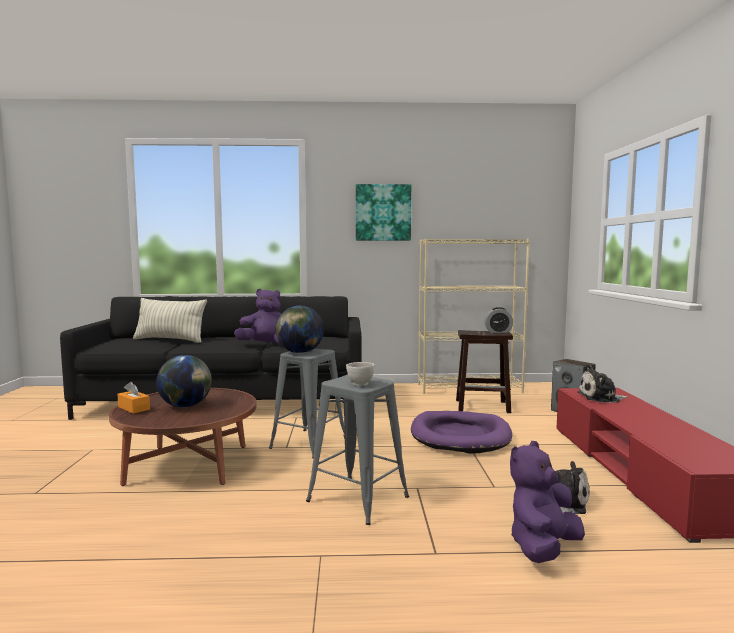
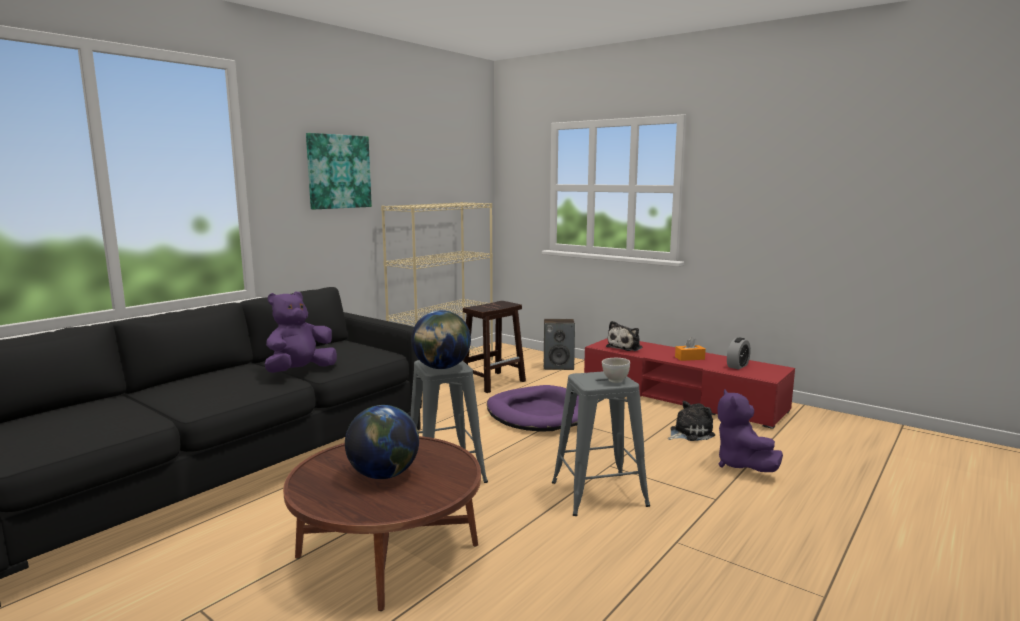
camera: 50 degrees left, 5 degrees up
orange tissue box [117,382,150,414] -> orange tissue box moved to [675,337,706,361]
pillow [133,298,207,343] -> none
alarm clock [485,307,513,333] -> alarm clock moved to [727,337,751,369]

